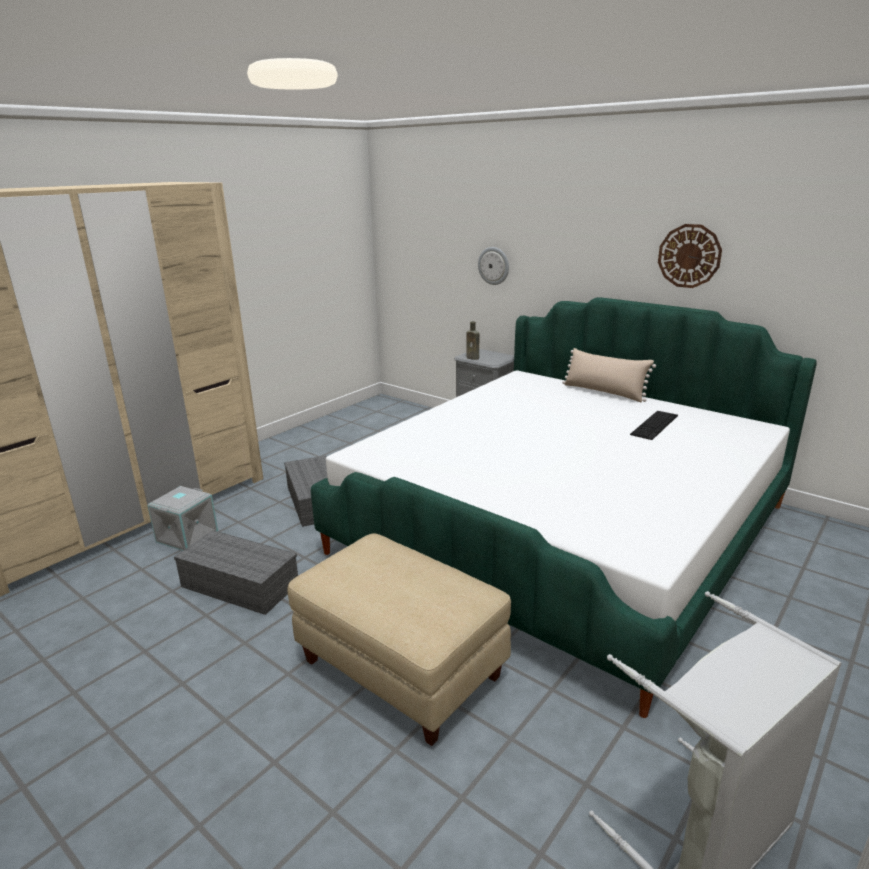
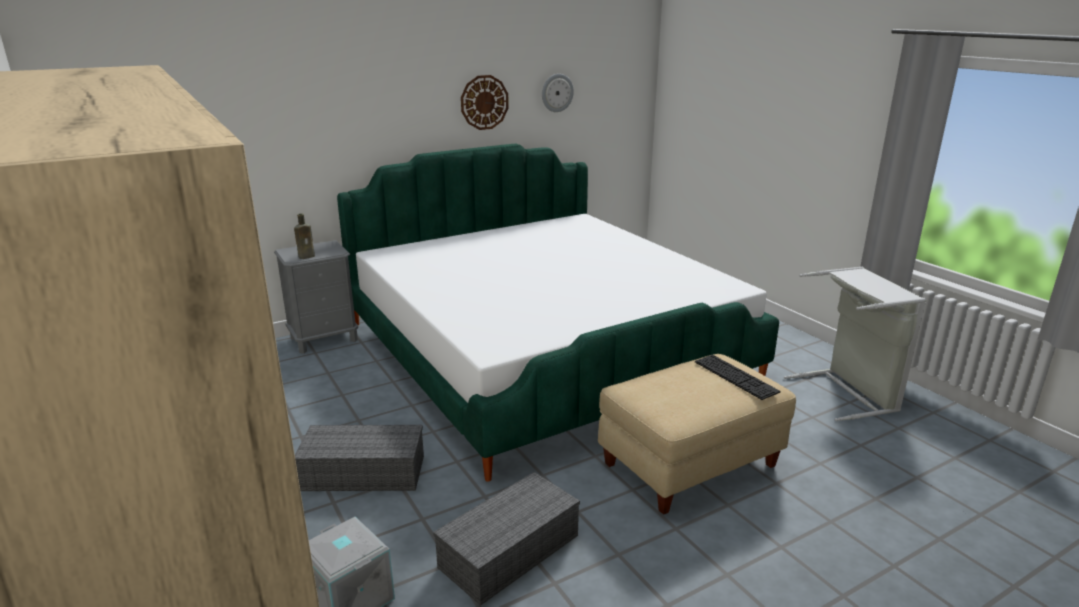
camera: 70 degrees left, 0 degrees up
wall clock [478,247,509,285] -> wall clock moved to [542,74,574,112]
beige pillow [562,348,656,402] -> none
keyboard [630,411,678,440] -> keyboard moved to [695,355,780,400]

